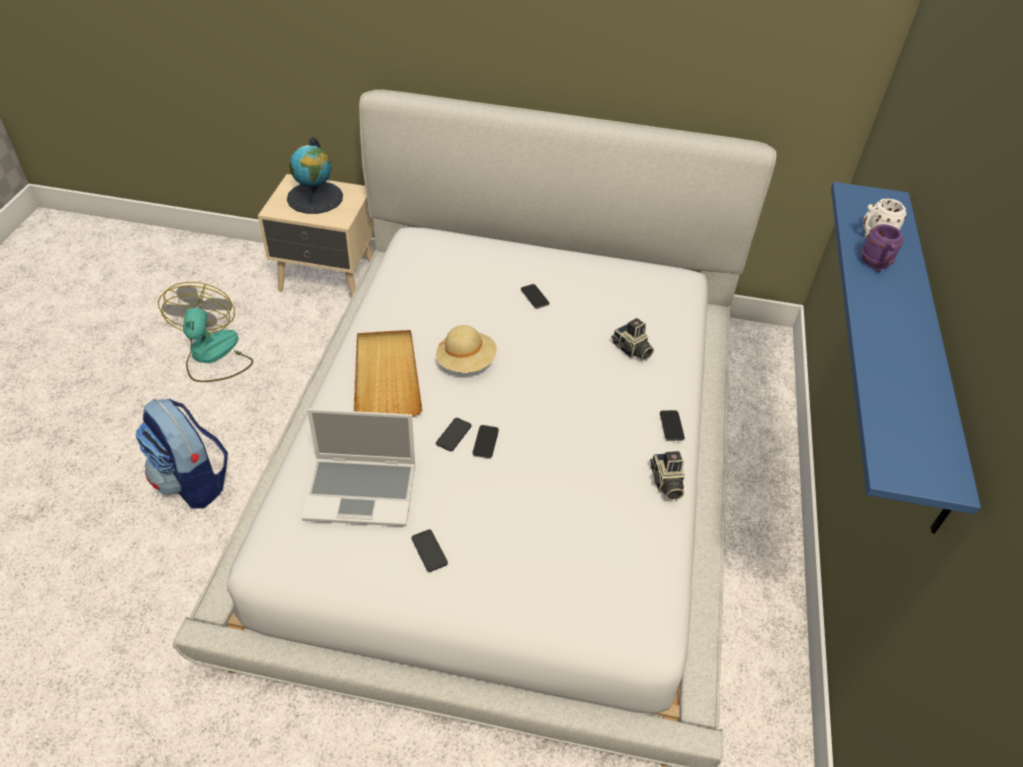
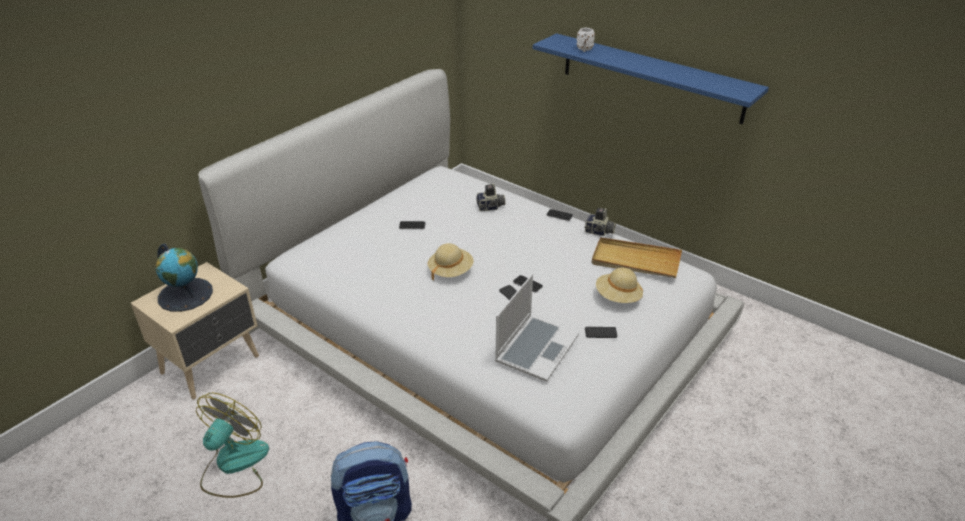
camera: 60 degrees left, 10 degrees down
fan [158,282,253,382] -> fan turned 90 degrees clockwise [196,393,269,498]
beige tray [354,330,423,417] -> beige tray moved to [592,237,682,278]
purple mug [861,224,904,272] -> none
none -> beige hat [596,267,643,303]

